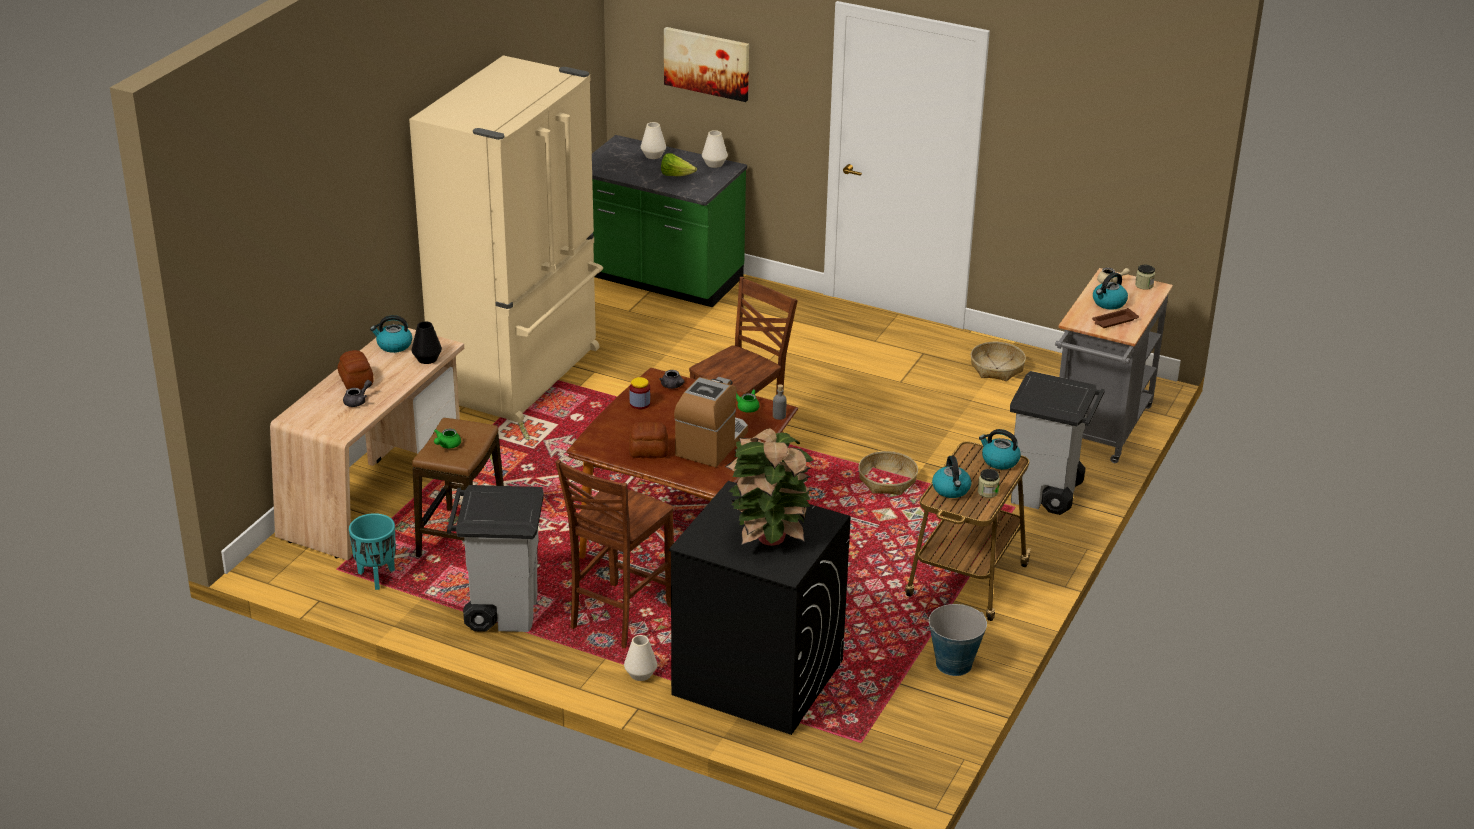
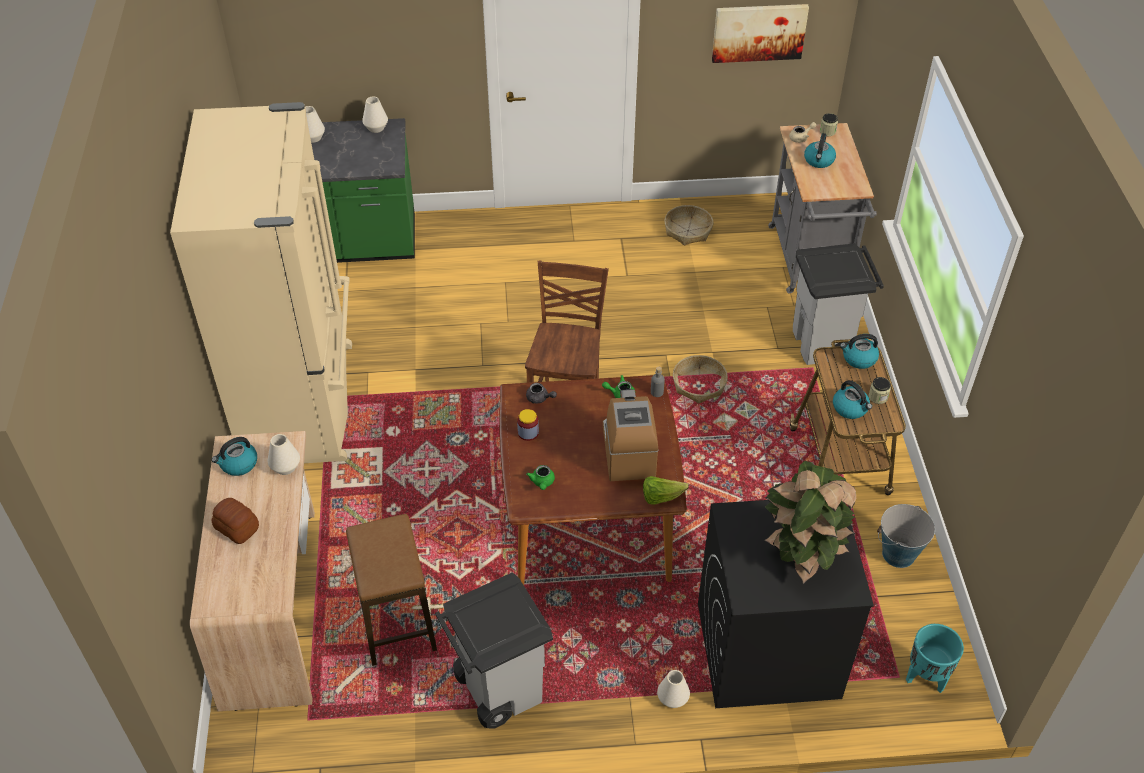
camera: 30 degrees left, 15 degrees up
grey teapot [343,380,372,407] -> none
turquoise planter [349,513,396,590] -> turquoise planter moved to [906,624,964,693]
black vase [412,321,442,364] -> white vase [268,434,300,475]
green teapot [434,429,461,448] -> green teapot moved to [526,465,555,490]
brown chair [555,460,674,648] -> none
bread [629,422,668,458] -> none
lettuce [661,153,697,176] -> lettuce moved to [643,476,689,505]
picture [664,27,749,102] -> picture moved to [712,4,809,63]
brown tray [1092,308,1139,328] -> none

